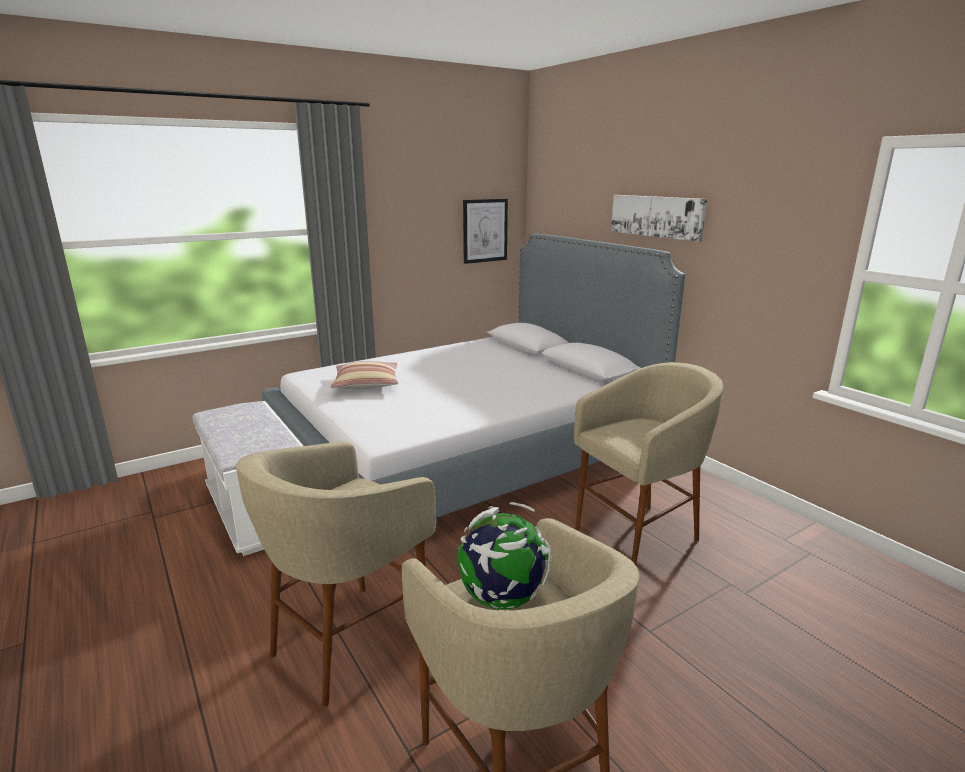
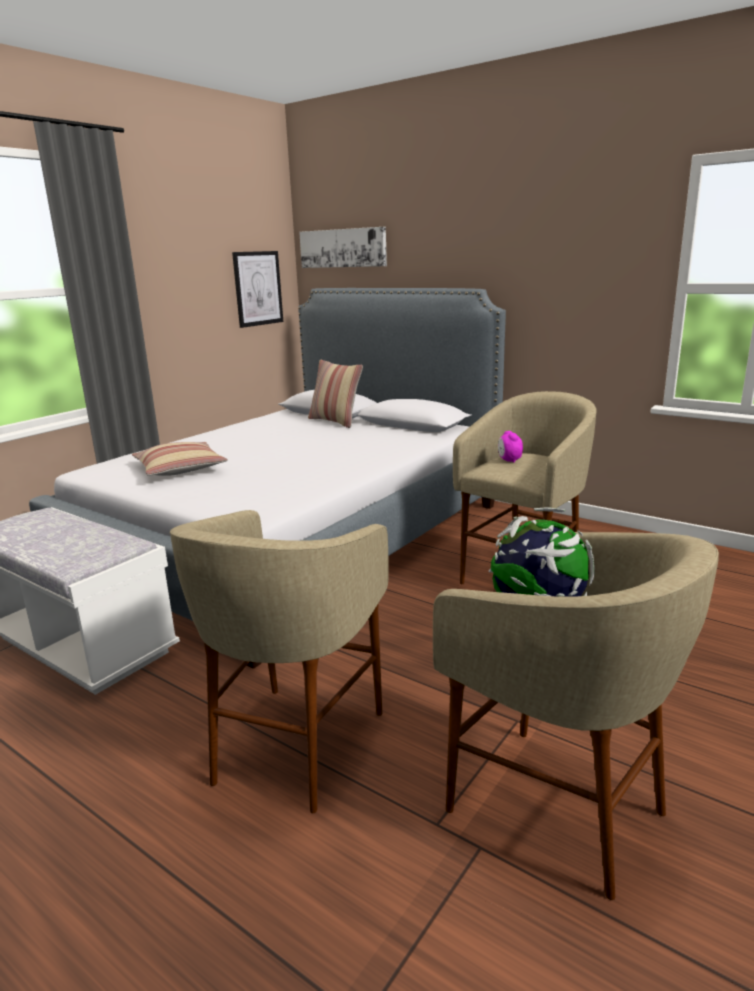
camera: 20 degrees left, 0 degrees up
picture [611,195,707,242] -> picture moved to [299,227,387,268]
none -> pillow [308,360,363,428]
none -> alarm clock [498,431,523,463]

